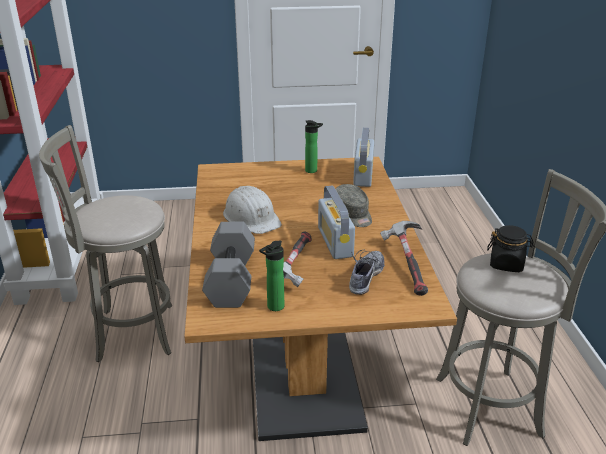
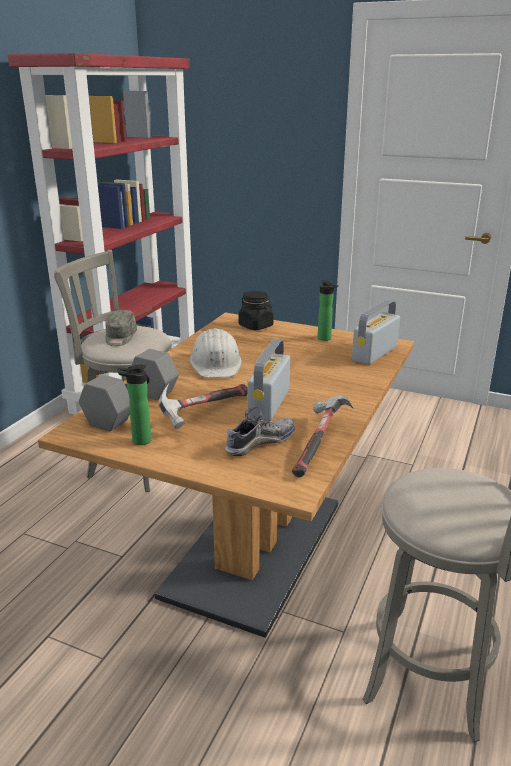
camera: 30 degrees right, 5 degrees down
grey cap [336,184,372,227] -> grey cap moved to [105,310,137,346]
black jar [487,225,534,272] -> black jar moved to [239,291,274,330]

